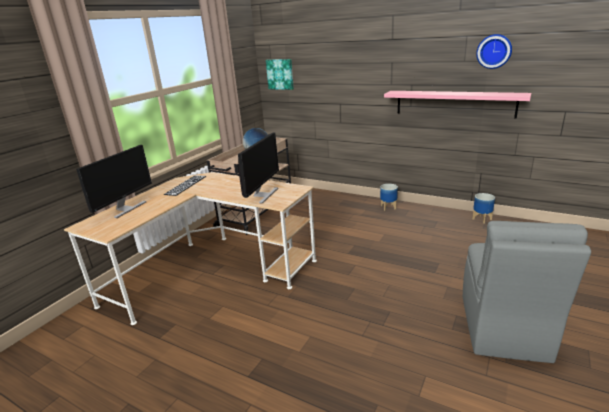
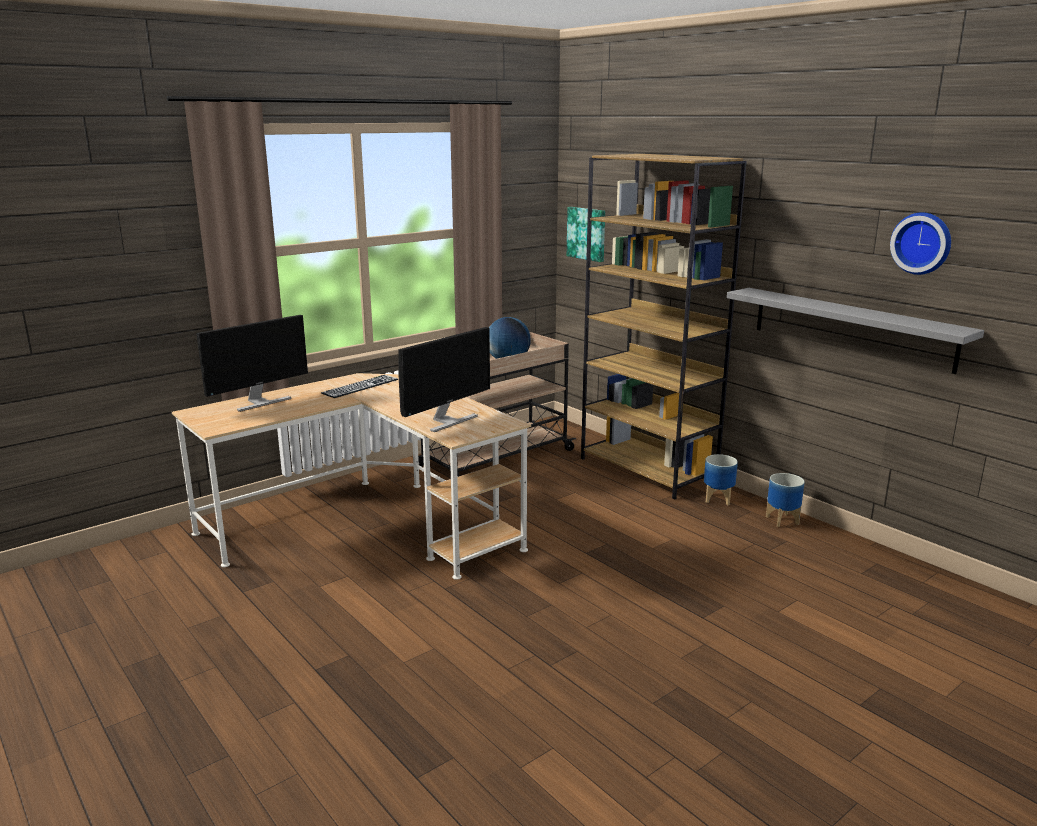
camera: 20 degrees right, 5 degrees down
pink shelf [384,91,531,118] -> grey shelf [727,288,984,374]
grey chair [463,221,591,363] -> none
planter [472,193,495,224] -> planter moved to [766,473,805,527]
none -> brown bookcase [581,154,747,500]

